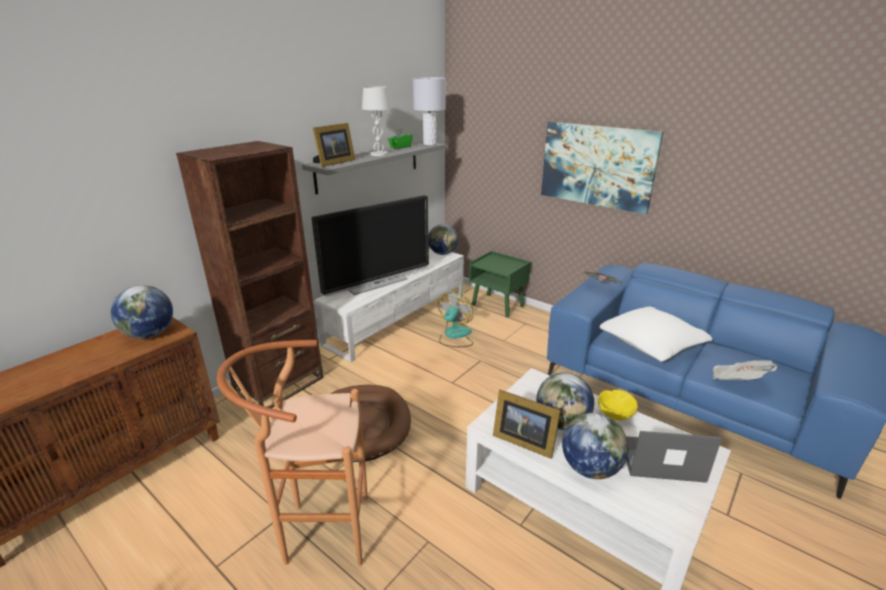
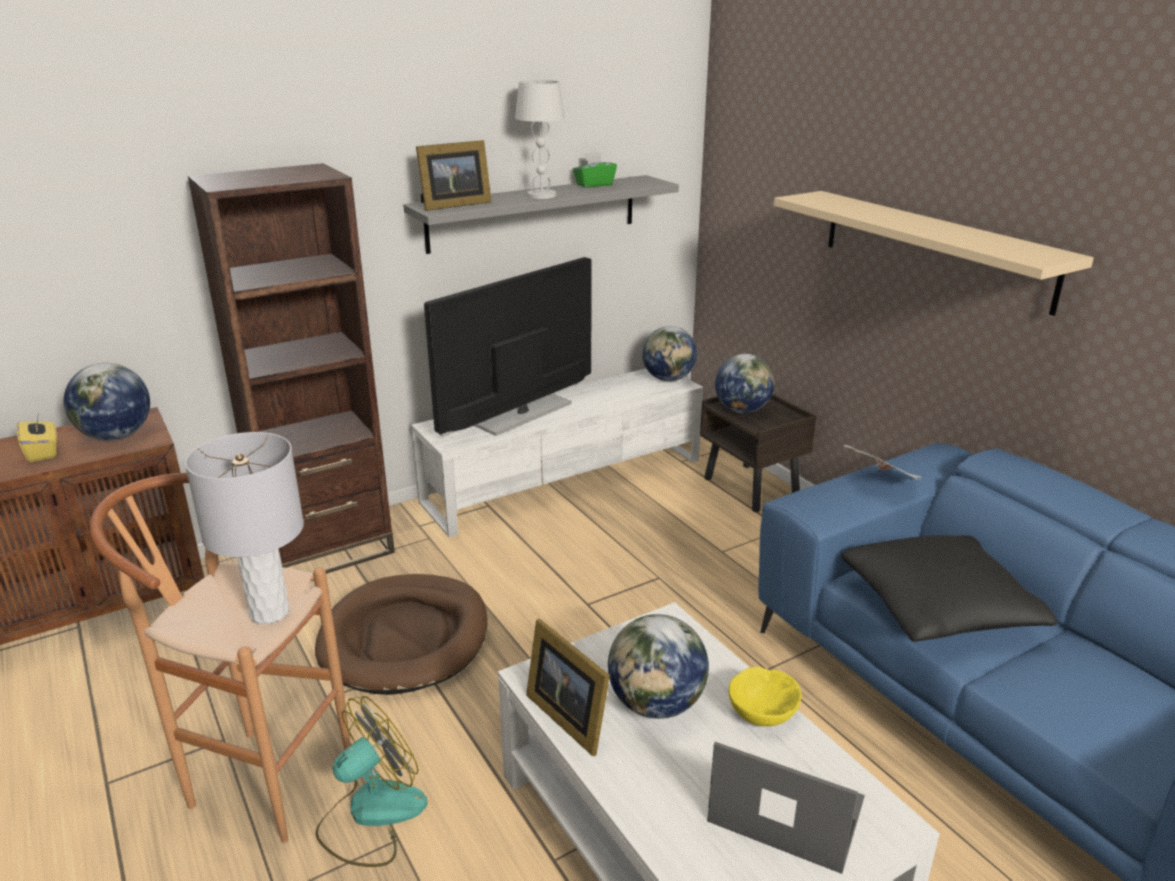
camera: 20 degrees right, 0 degrees up
television [312,195,429,297] -> television turned 150 degrees clockwise [424,257,592,436]
grey table lamp [413,77,446,145] -> grey table lamp moved to [185,432,304,624]
fan [438,292,473,347] -> fan moved to [315,696,427,867]
green nightstand [469,251,531,318] -> brown nightstand [700,394,816,512]
picture [541,122,663,214] -> beige shelf [774,191,1094,316]
globe [562,413,628,479] -> globe moved to [715,354,775,413]
white pillow [600,306,712,362] -> black pillow [841,535,1057,642]
newspaper [713,360,777,380] -> none
none -> yellow tissue box [16,413,57,462]

